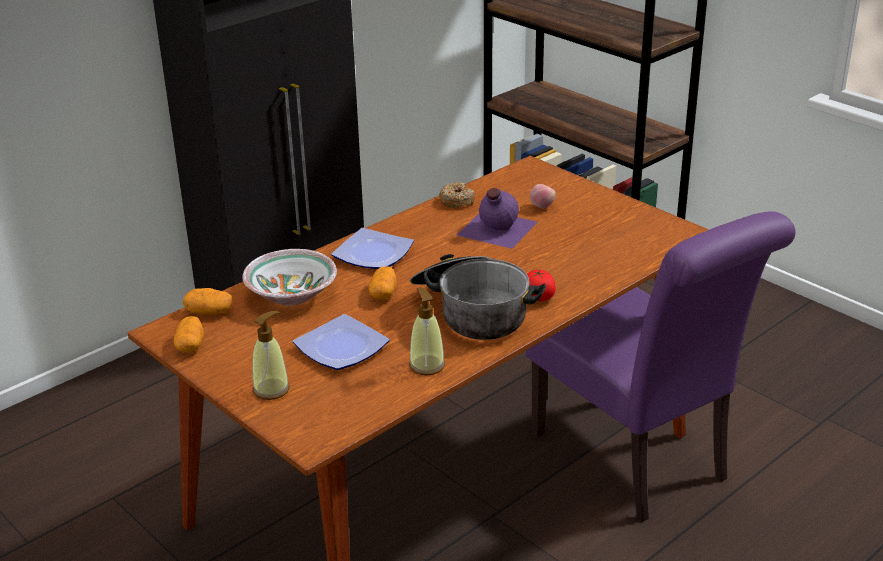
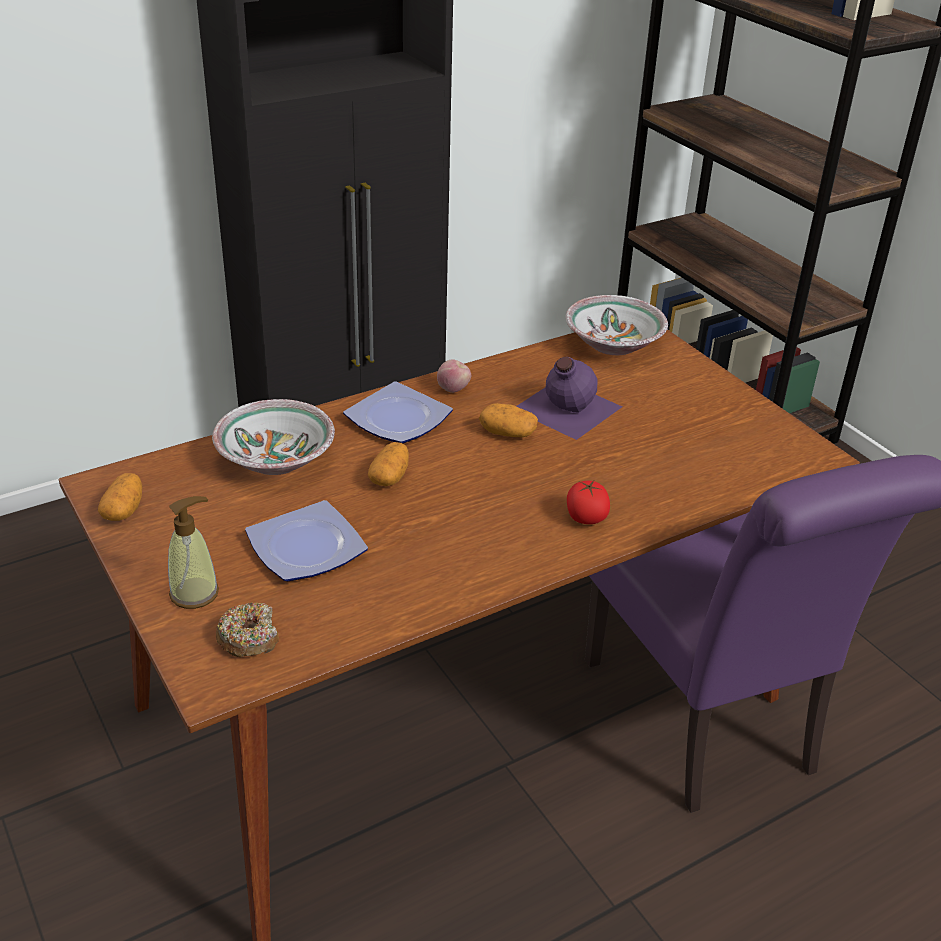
camera: 10 degrees right, 5 degrees up
potato [183,288,232,314] -> potato moved to [479,403,538,437]
soap dispenser [409,287,445,375] -> none
cooking pot [410,254,546,340] -> none
donut [439,182,475,209] -> donut moved to [216,603,279,657]
apple [530,184,556,209] -> apple moved to [437,359,471,393]
none -> bowl [566,295,668,355]

